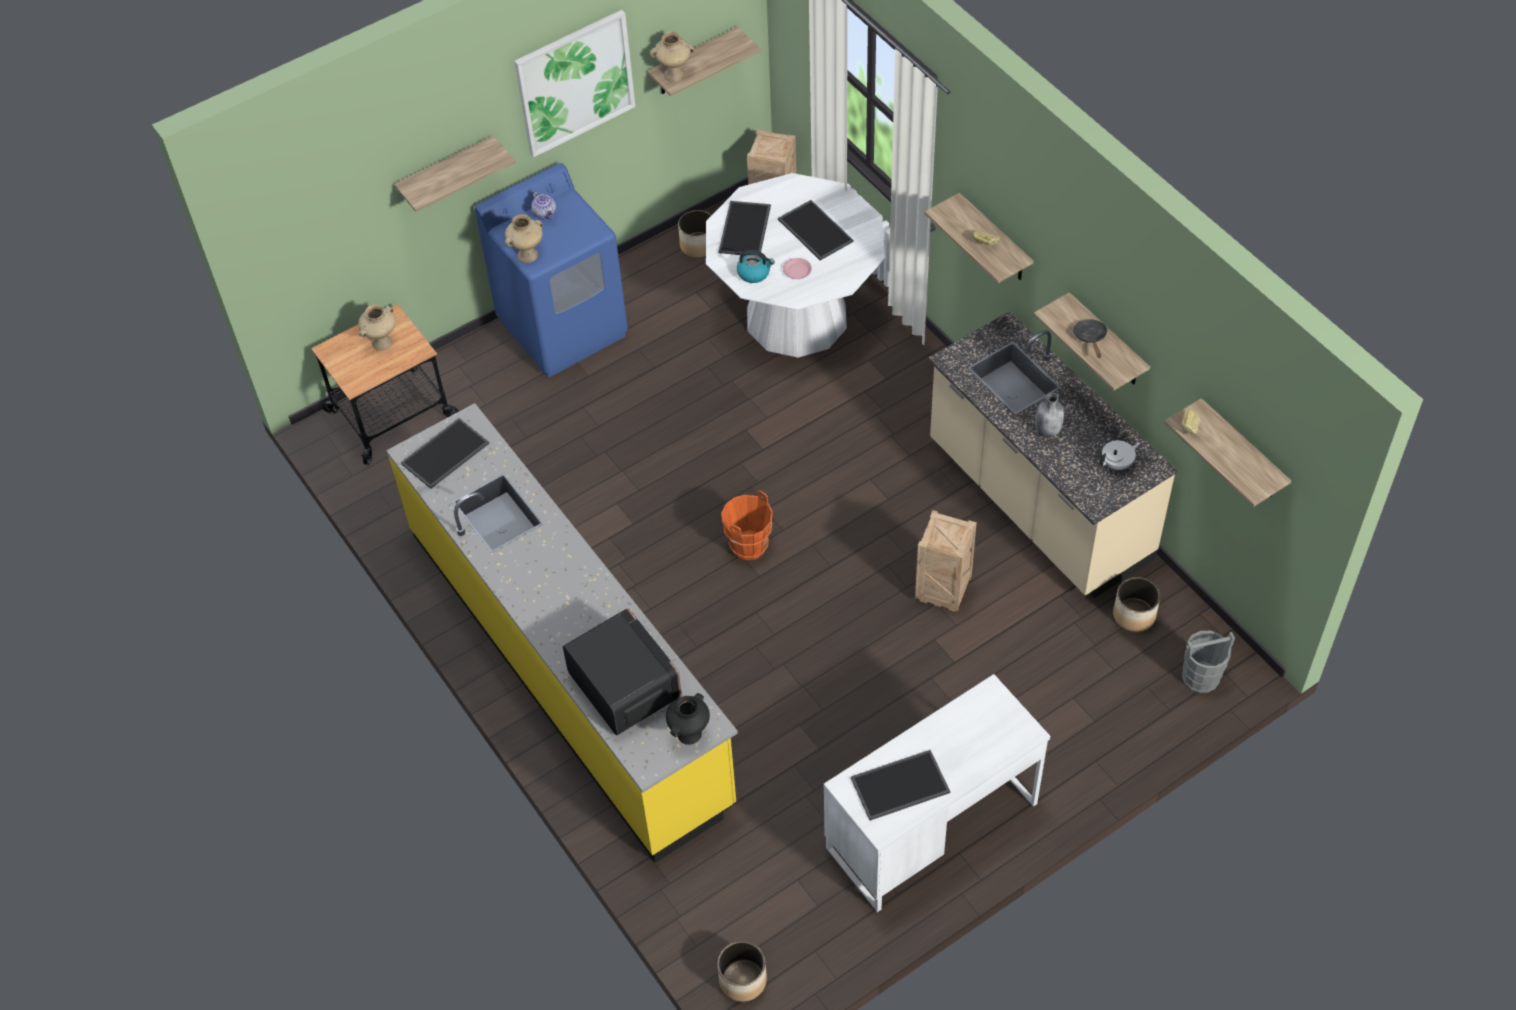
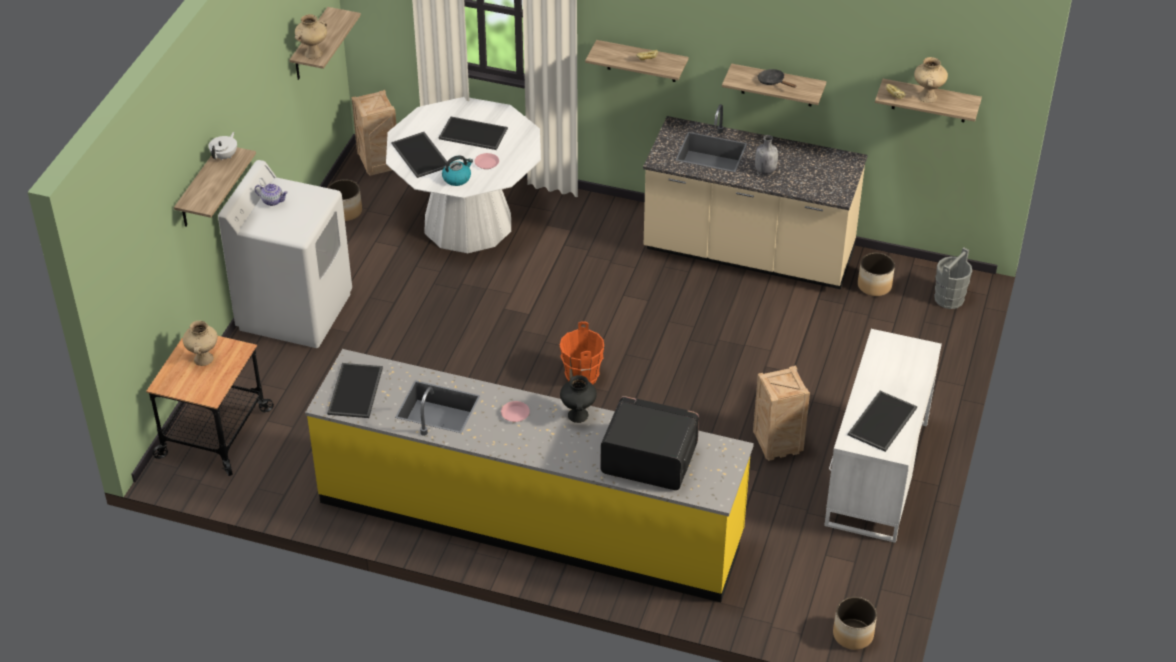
camera: 40 degrees left, 10 degrees down
blue washing machine [475,163,628,377] -> white washing machine [218,160,352,348]
beige vase [505,214,543,263] -> beige vase moved to [914,57,948,103]
picture [514,10,635,157] -> none
black vase [666,693,710,745] -> black vase moved to [560,375,597,423]
crate [915,510,977,612] -> crate moved to [753,365,810,461]
white teapot [1099,440,1140,470] -> white teapot moved to [208,132,237,160]
none -> pink plate [501,401,530,422]

